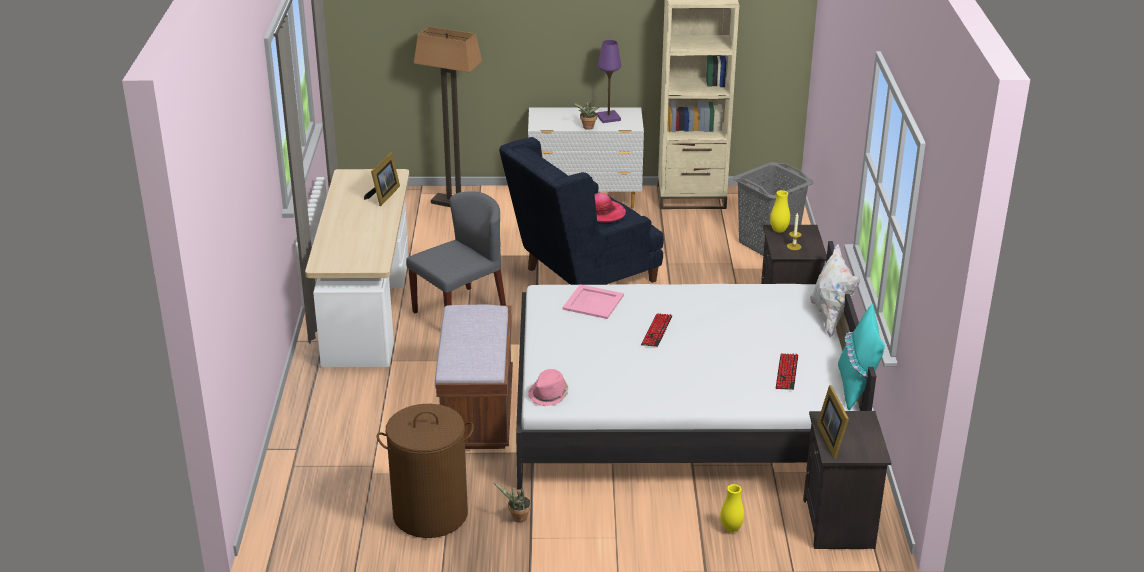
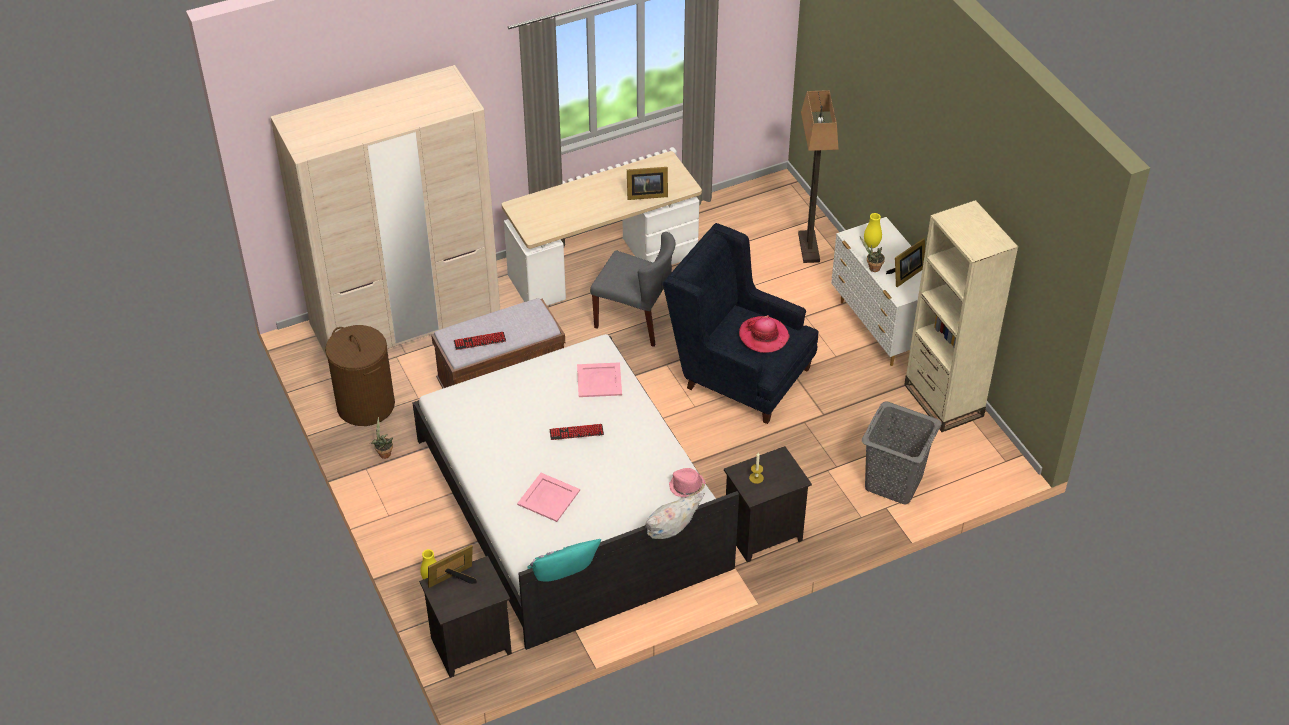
camera: 65 degrees right, 15 degrees up
pink hat [528,369,568,406] -> pink hat moved to [669,468,706,497]
purple table lamp [597,40,621,123] -> picture frame [886,238,925,287]
yellow vase [770,190,790,233] -> yellow vase moved to [864,213,882,248]
keyboard [776,353,798,390] -> keyboard moved to [454,332,506,350]
none -> beige wardrobe [271,65,500,359]
none -> pink tray [517,473,580,522]

